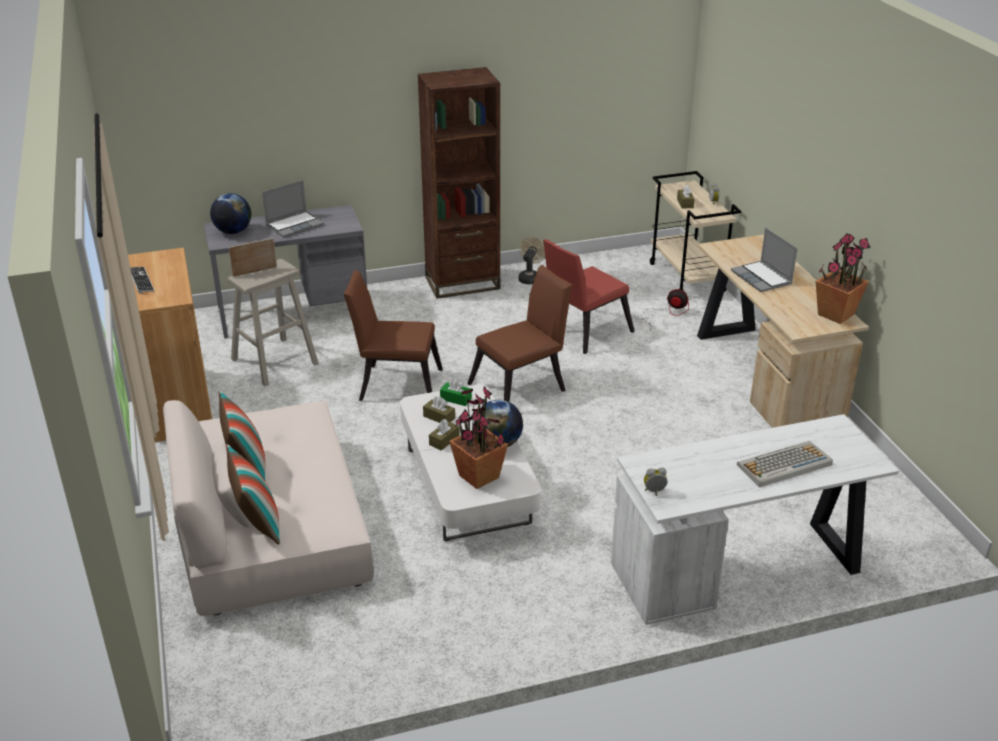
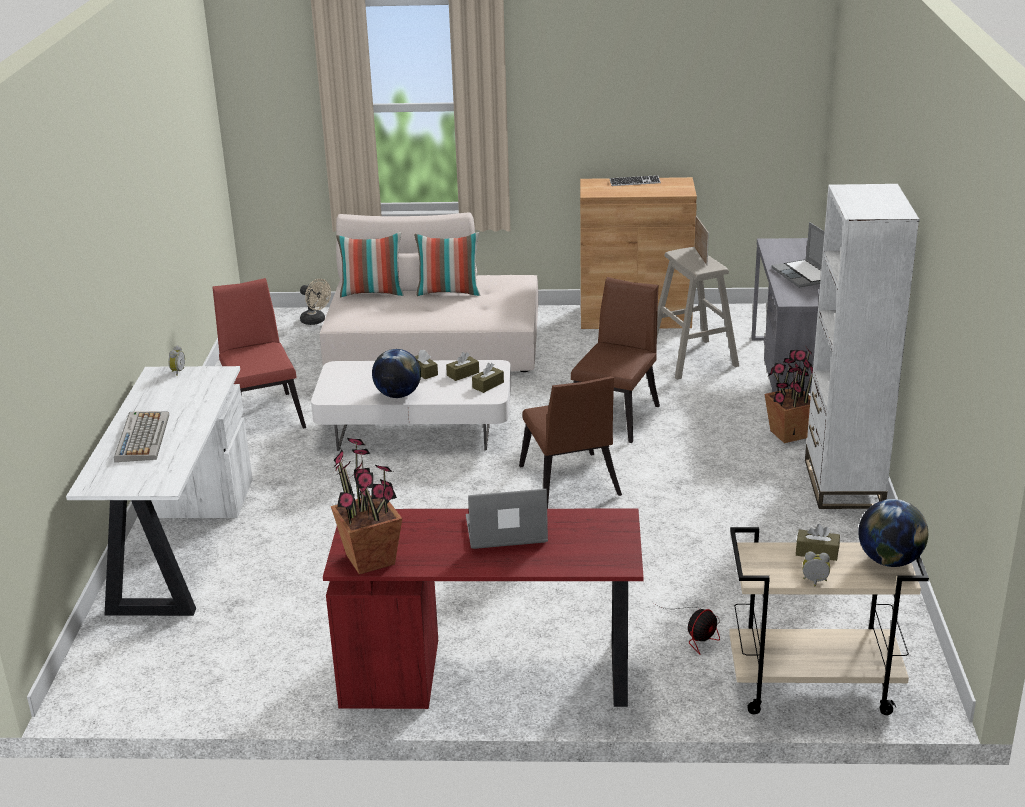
camera: 110 degrees right, 5 degrees down
globe [210,193,251,234] -> globe moved to [858,499,928,567]
brown bookcase [418,67,500,299] -> white bookcase [805,184,919,509]
green tissue box [440,378,472,406] -> brown tissue box [472,363,504,393]
potted plant [449,386,508,489] -> potted plant moved to [764,345,813,443]
beige fan [518,237,545,284] -> beige fan moved to [300,279,331,325]
red chair [543,239,635,354] -> red chair moved to [212,278,306,429]
beige desk [697,234,869,428] -> red desk [323,509,644,709]

